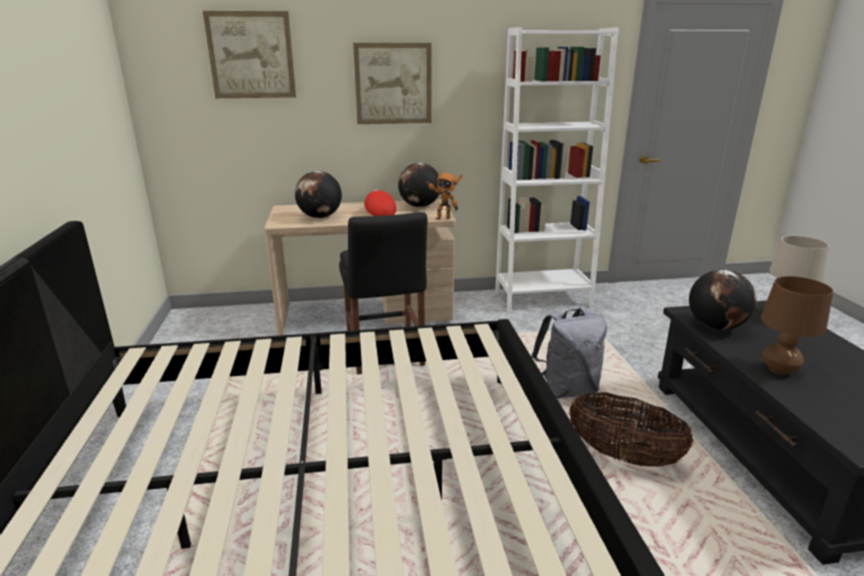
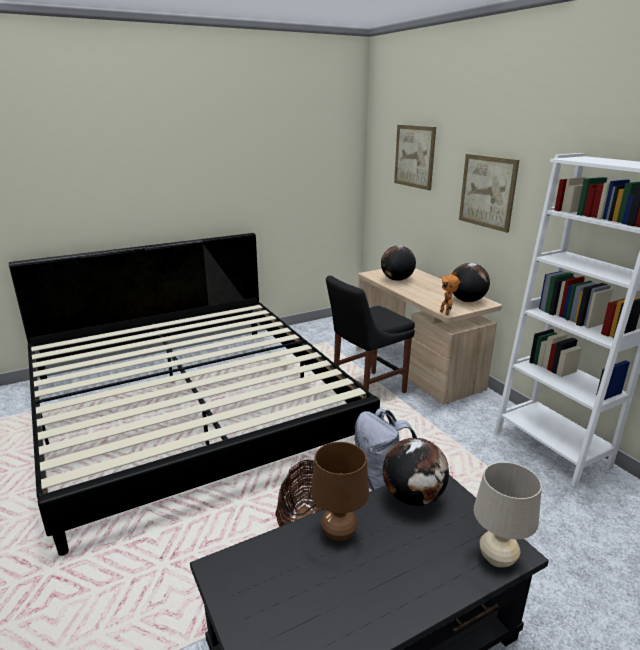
camera: 70 degrees right, 0 degrees up
red cap [364,190,396,216] -> none

